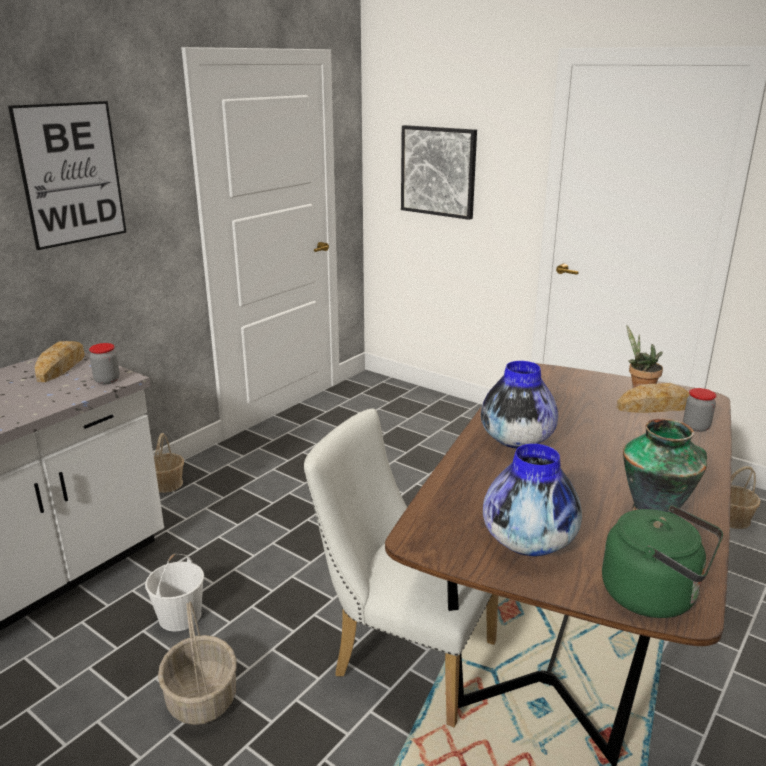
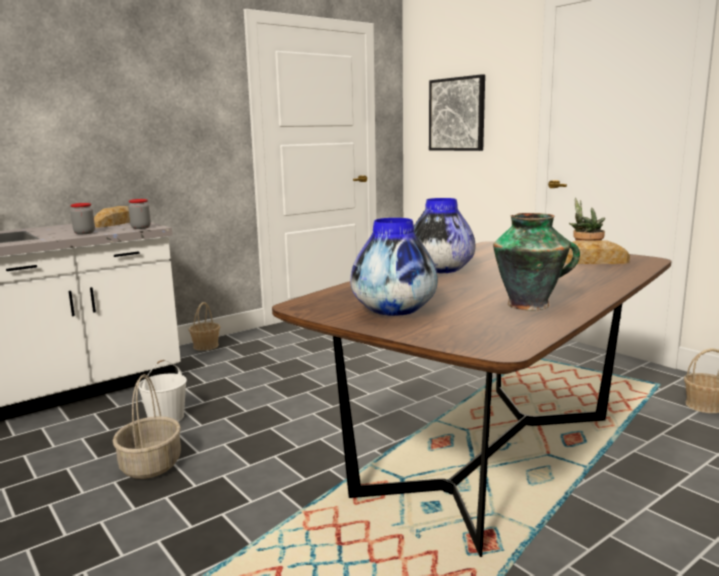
camera: 15 degrees right, 10 degrees down
picture [8,101,127,250] -> none
white chair [303,409,498,727] -> none
green kettle [602,505,723,618] -> none
jar [683,388,716,432] -> jar moved to [71,203,95,234]

